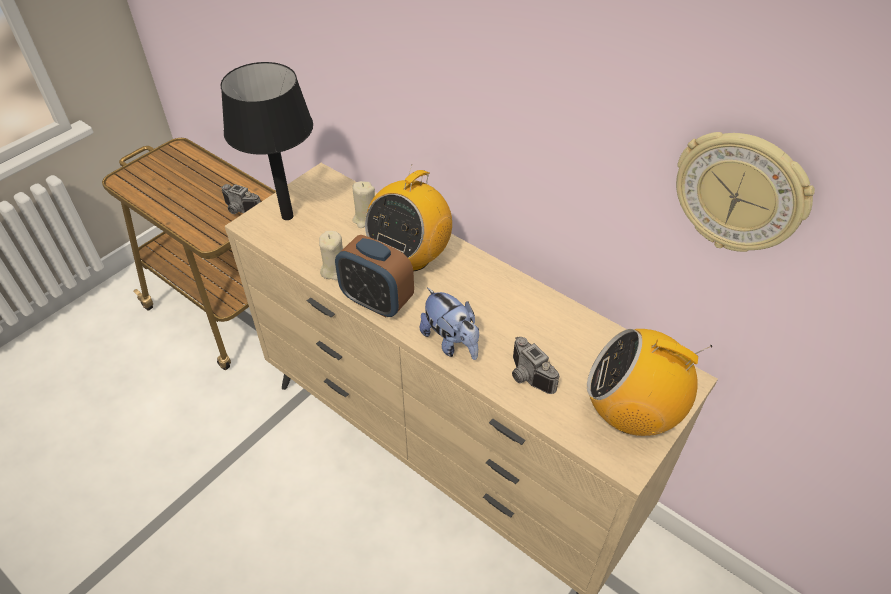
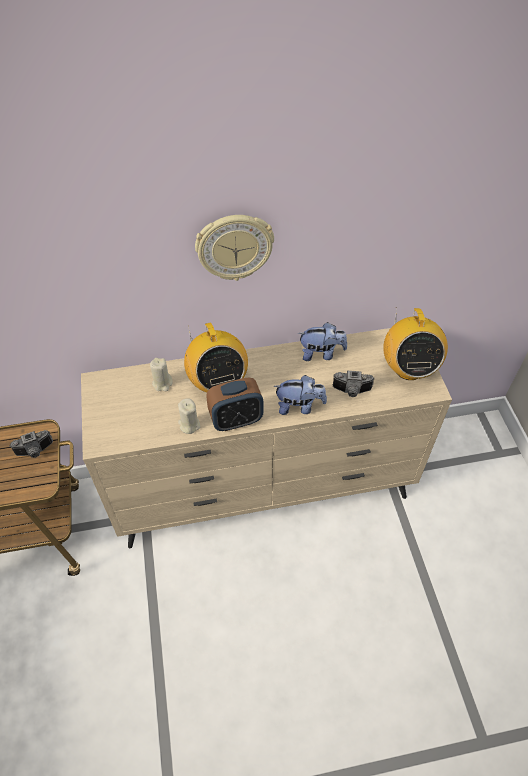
camera: 50 degrees left, 5 degrees up
black table lamp [221,62,313,220] -> none
radio [587,329,712,436] -> radio turned 60 degrees counterclockwise [383,307,448,380]
wall clock [676,132,815,252] -> wall clock moved to [195,215,274,281]
none -> plush toy [298,322,347,361]

